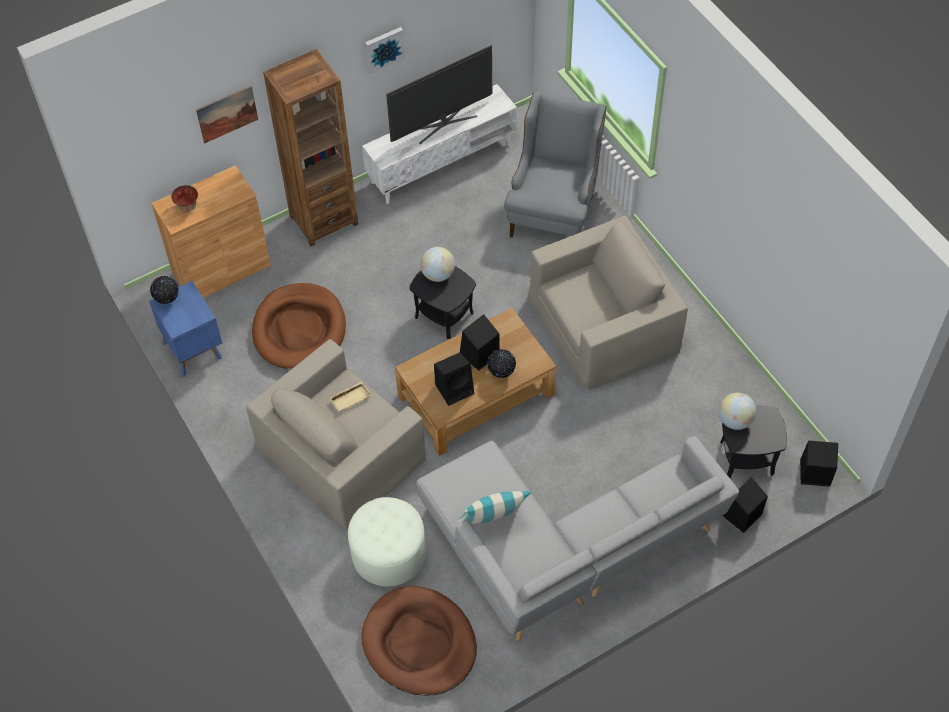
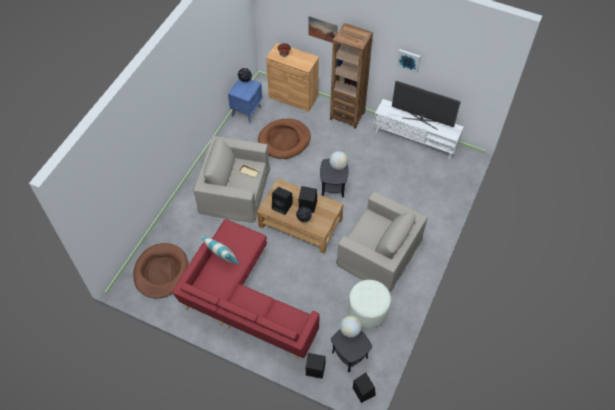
camera: 55 degrees right, 0 degrees up
white ottoman [348,497,426,587] -> white ottoman moved to [348,280,391,328]
grey sofa [416,436,739,641] -> red sofa [172,219,319,360]
grey armchair [504,91,606,238] -> none

